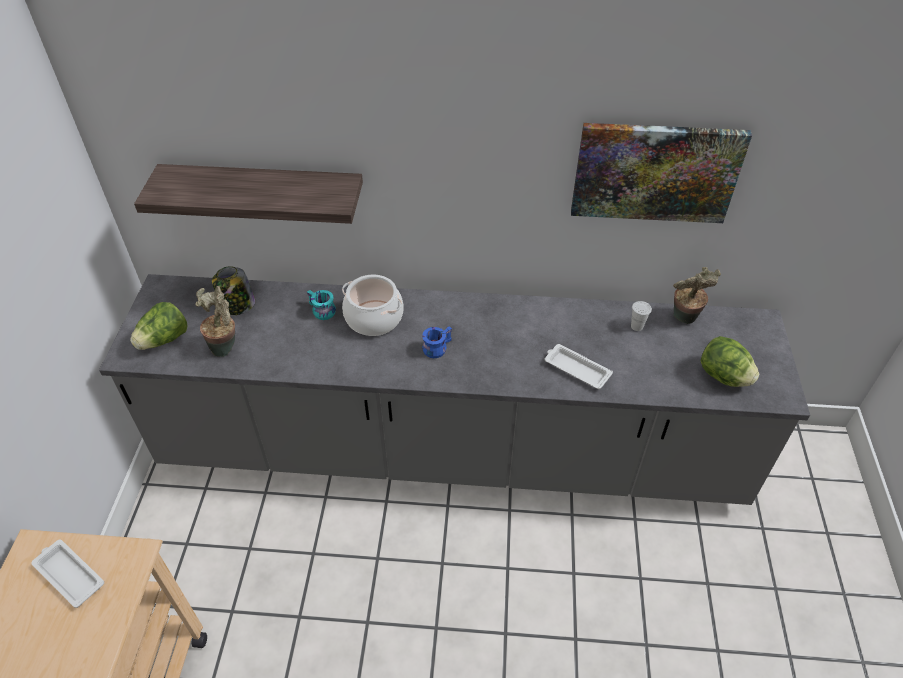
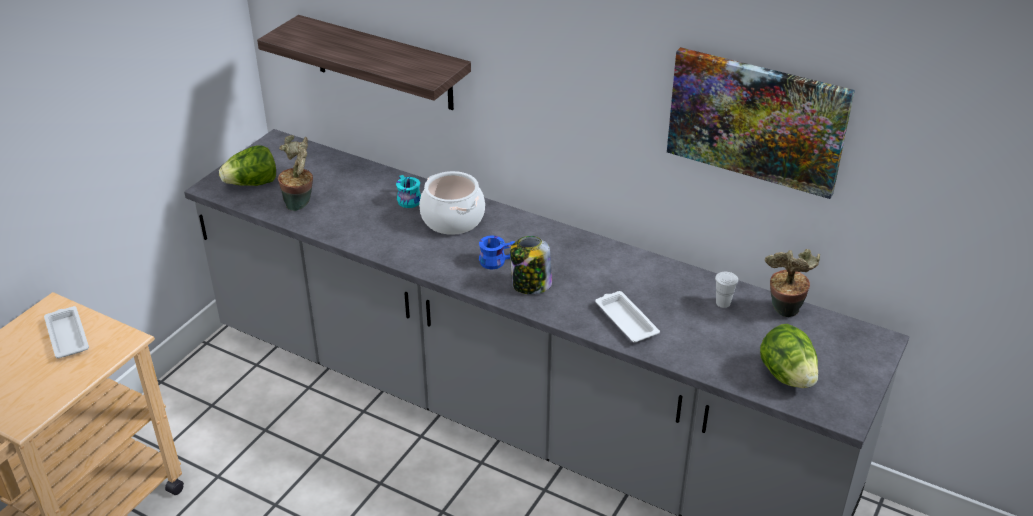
camera: 25 degrees right, 10 degrees down
jar [212,266,255,315] -> jar moved to [510,236,552,294]

